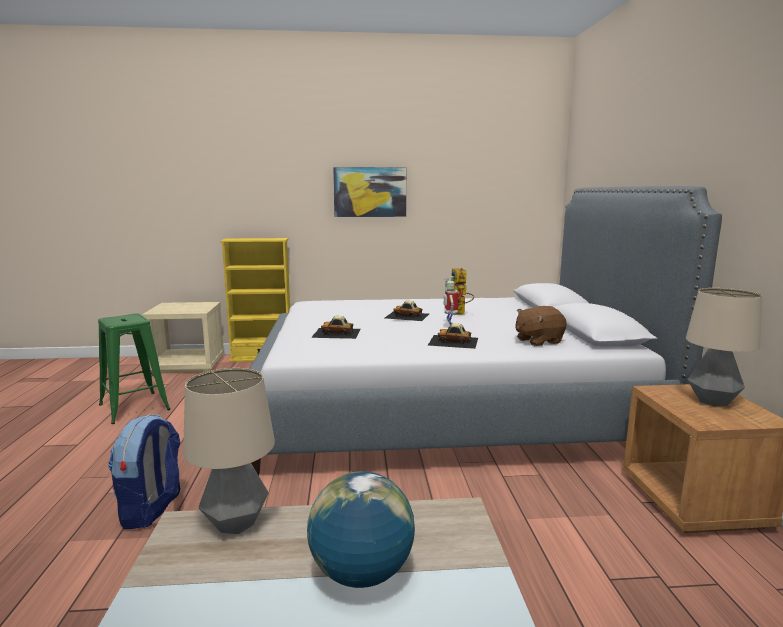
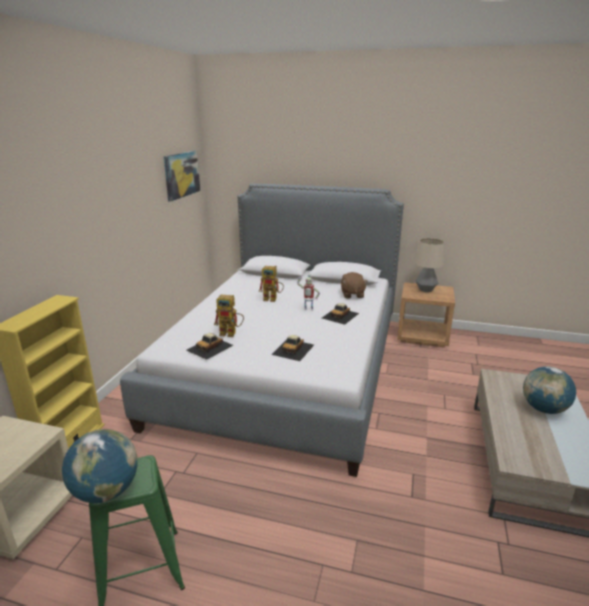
camera: 70 degrees left, 10 degrees up
backpack [108,414,181,529] -> none
table lamp [183,368,275,534] -> none
picture [333,167,406,217] -> picture moved to [164,151,200,202]
toy car [385,301,429,321] -> toy car moved to [186,333,233,360]
none -> globe [62,429,138,503]
none -> toy robot [214,295,244,337]

